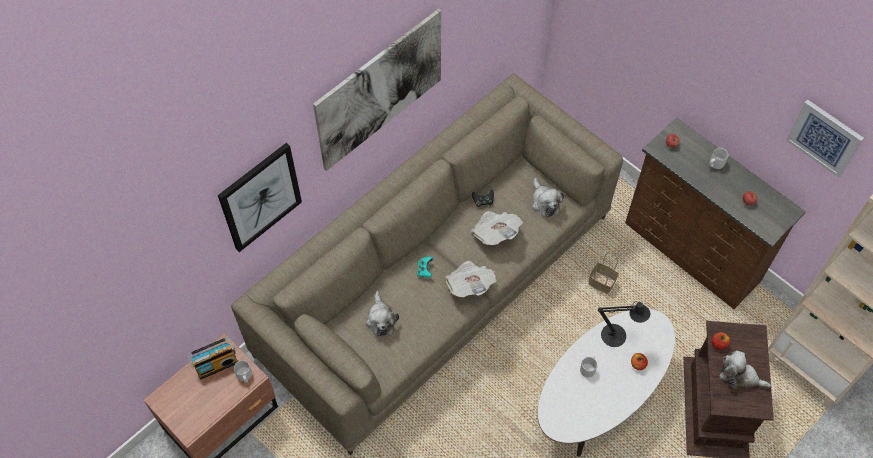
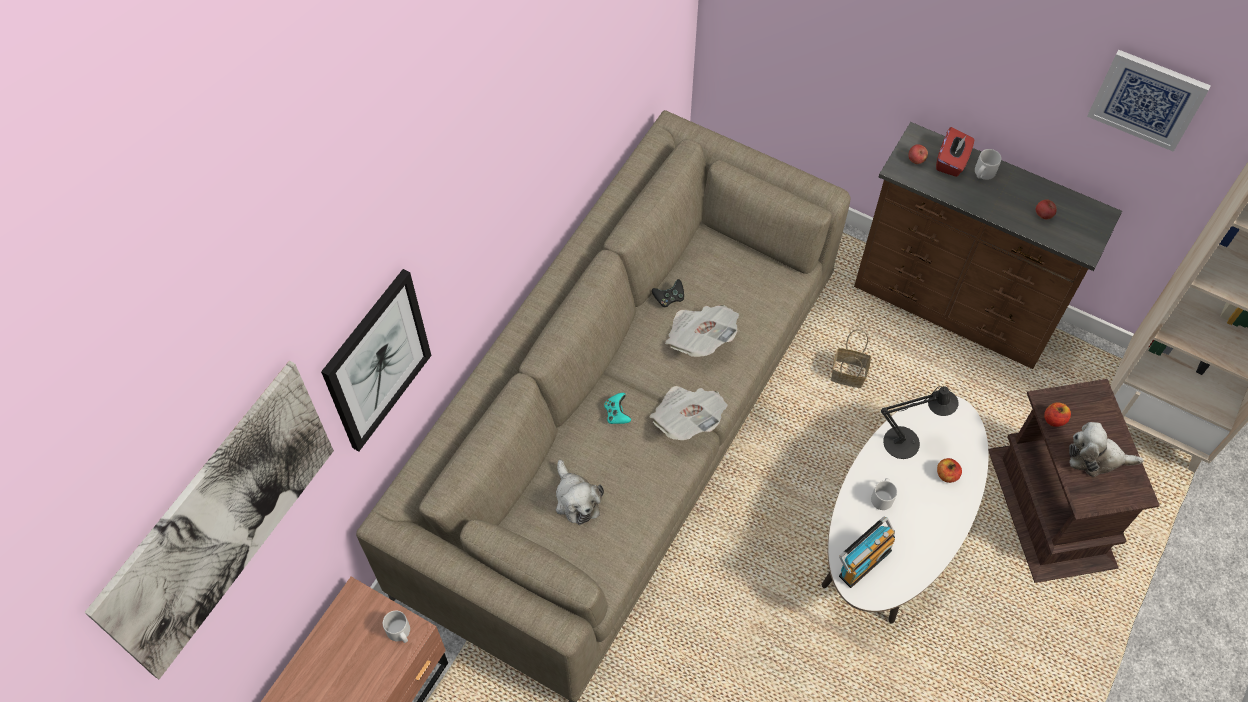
camera: 15 degrees left, 0 degrees up
radio [187,337,238,380] -> radio moved to [839,517,895,588]
picture [313,9,441,171] -> picture moved to [84,361,334,679]
plush toy [532,177,564,217] -> none
none -> red tissue box [936,127,974,177]

